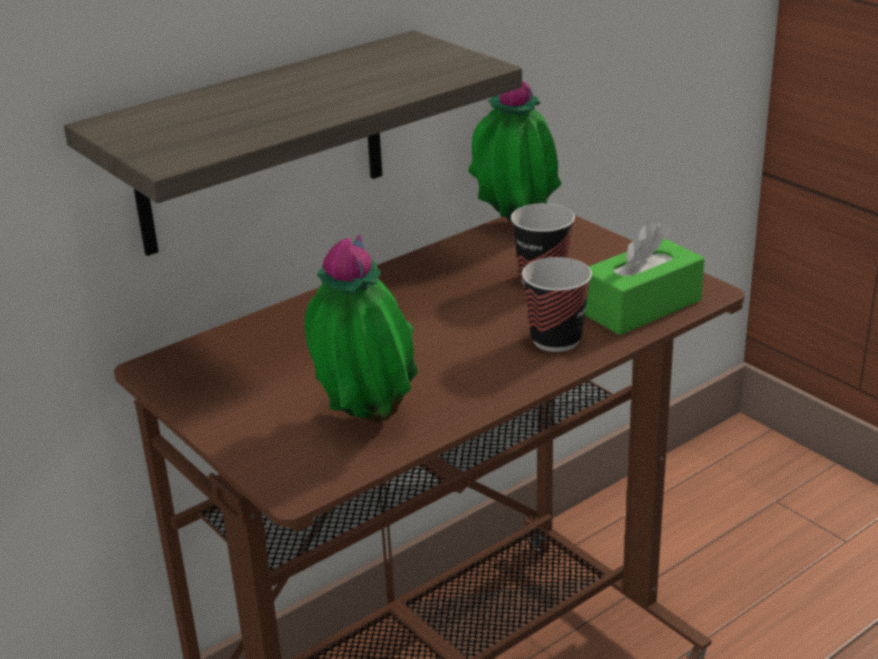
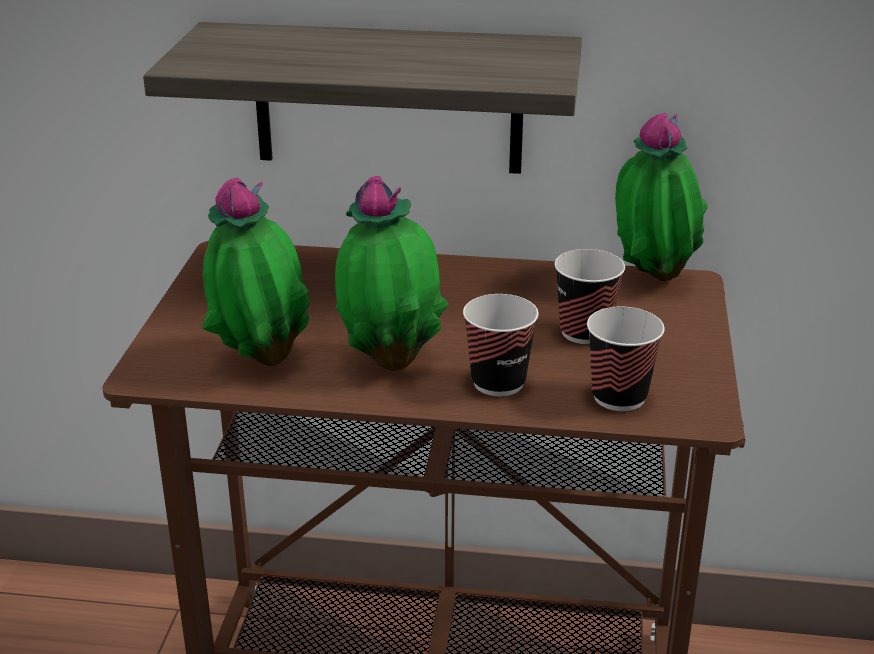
camera: 45 degrees right, 0 degrees up
green tissue box [585,221,704,335] -> cup [587,307,665,411]
none -> potted plant [335,176,449,371]

